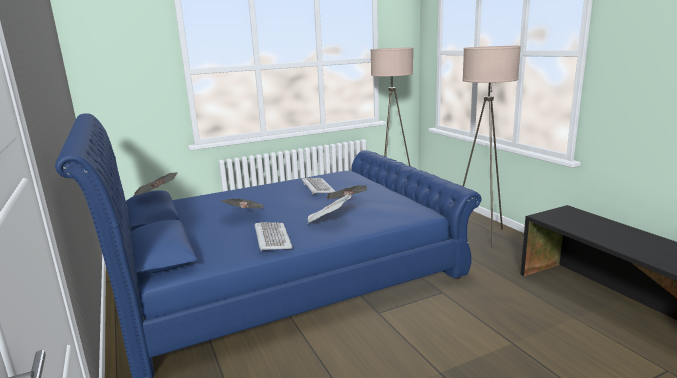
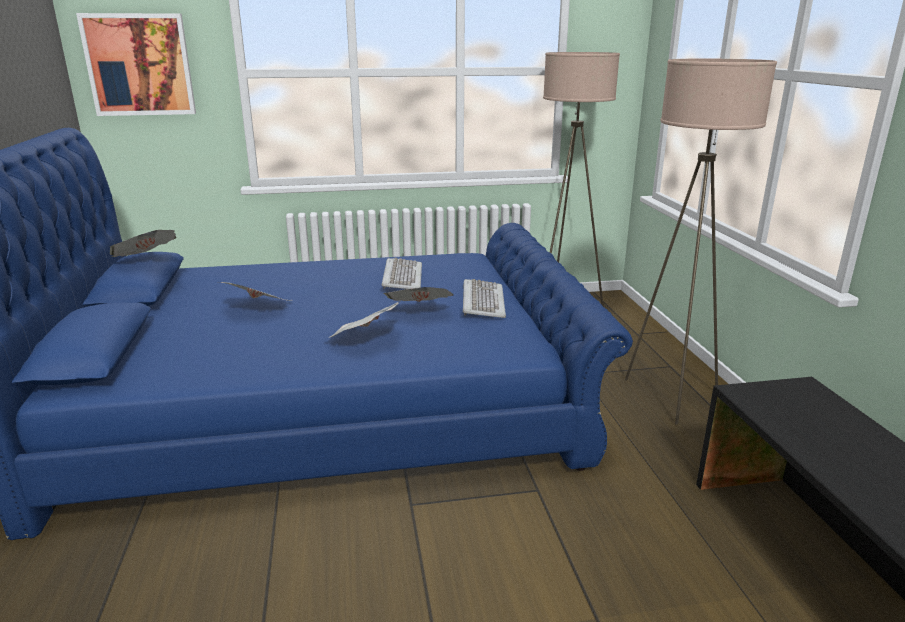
camera: 15 degrees right, 5 degrees up
keyboard [255,222,293,251] -> keyboard moved to [463,279,506,318]
none -> picture [76,13,196,116]

